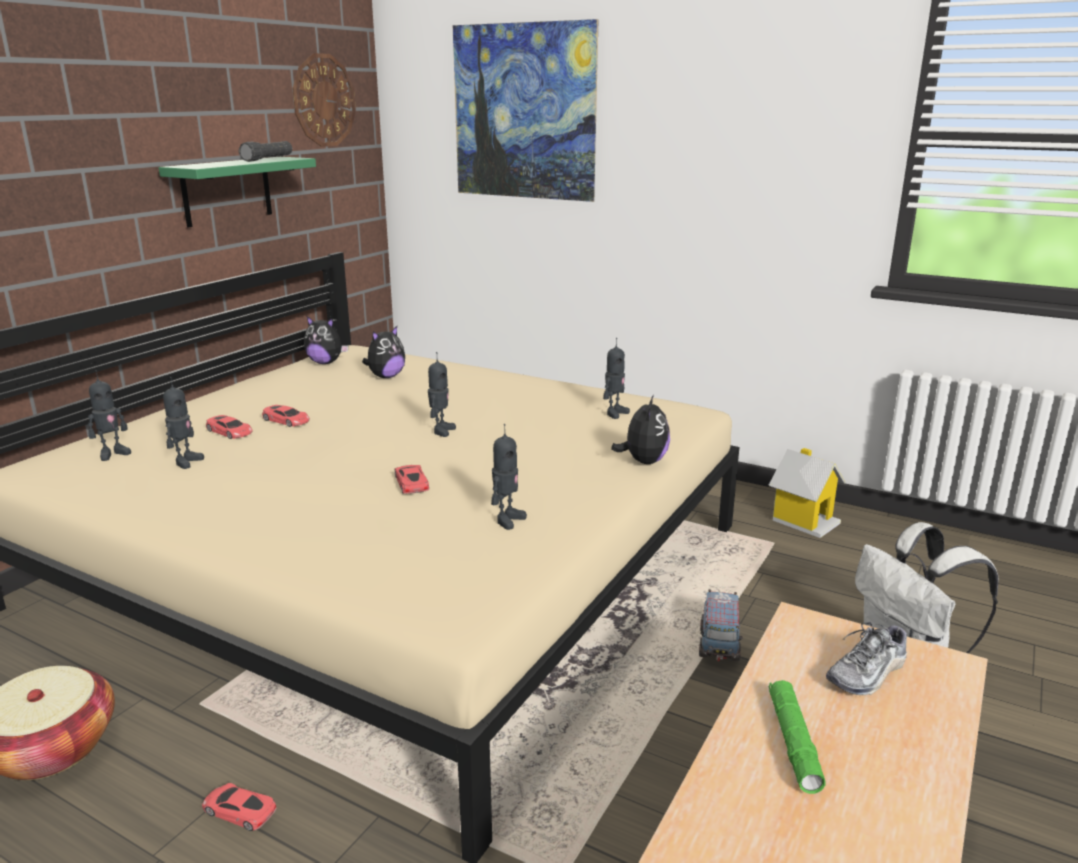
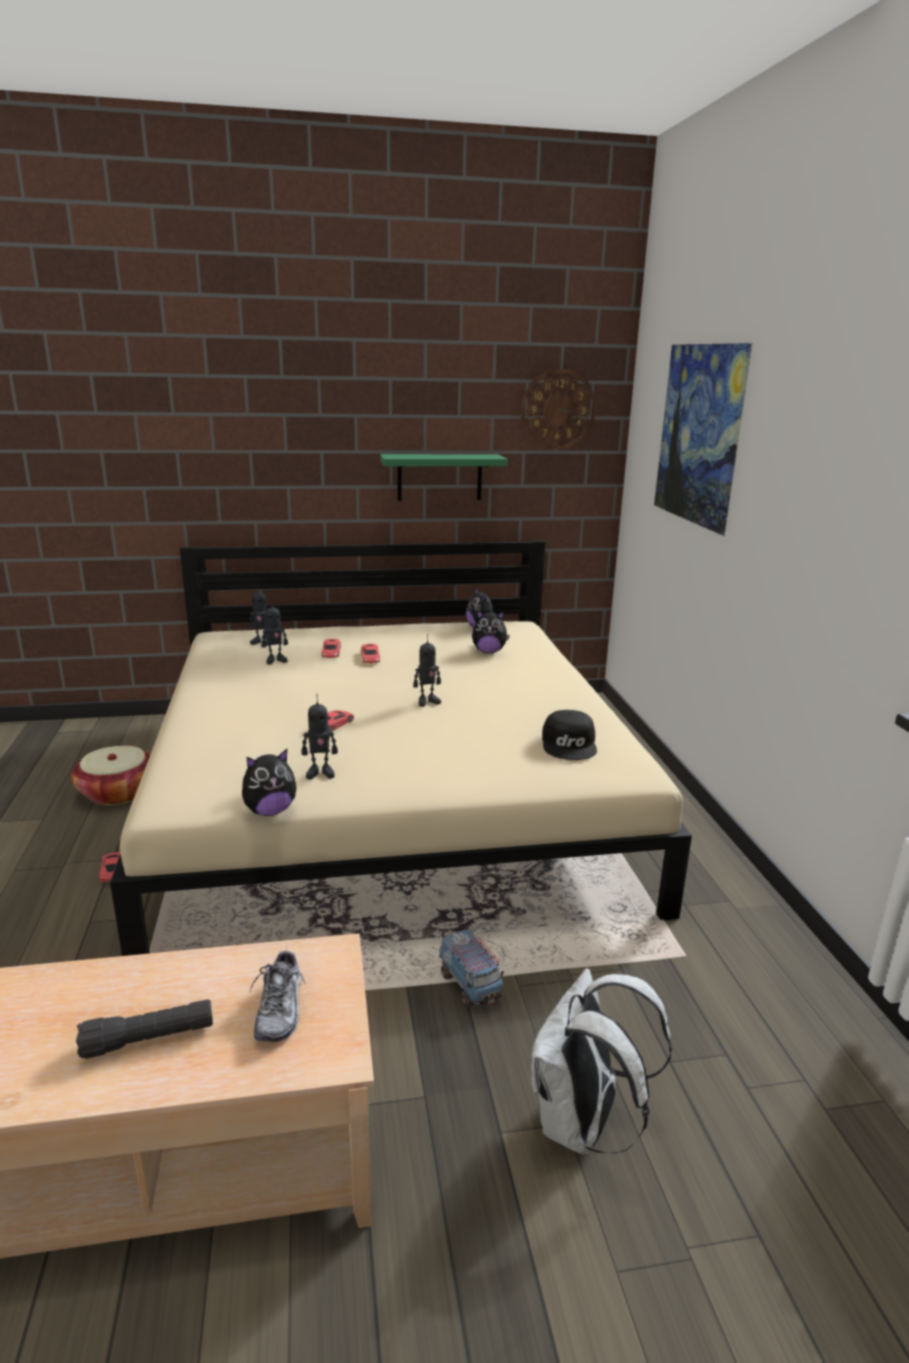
camera: 50 degrees right, 0 degrees up
black flashlight [239,141,292,162] -> black flashlight moved to [76,999,213,1059]
toy robot [603,338,630,419] -> black cap [542,710,597,760]
plush toy [611,395,670,464] -> plush toy moved to [242,749,296,816]
toy truck [699,589,743,661] -> toy truck turned 90 degrees counterclockwise [439,927,504,1007]
toy house [769,448,845,538] -> none
green flashlight [769,680,826,794] -> none
shoe [826,622,907,695] -> shoe turned 105 degrees counterclockwise [250,948,305,1042]

